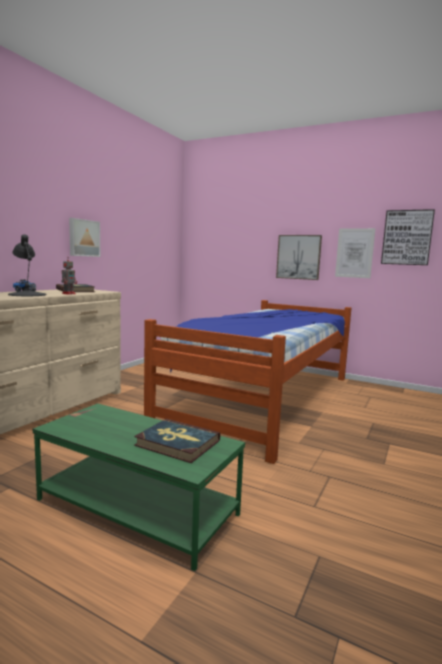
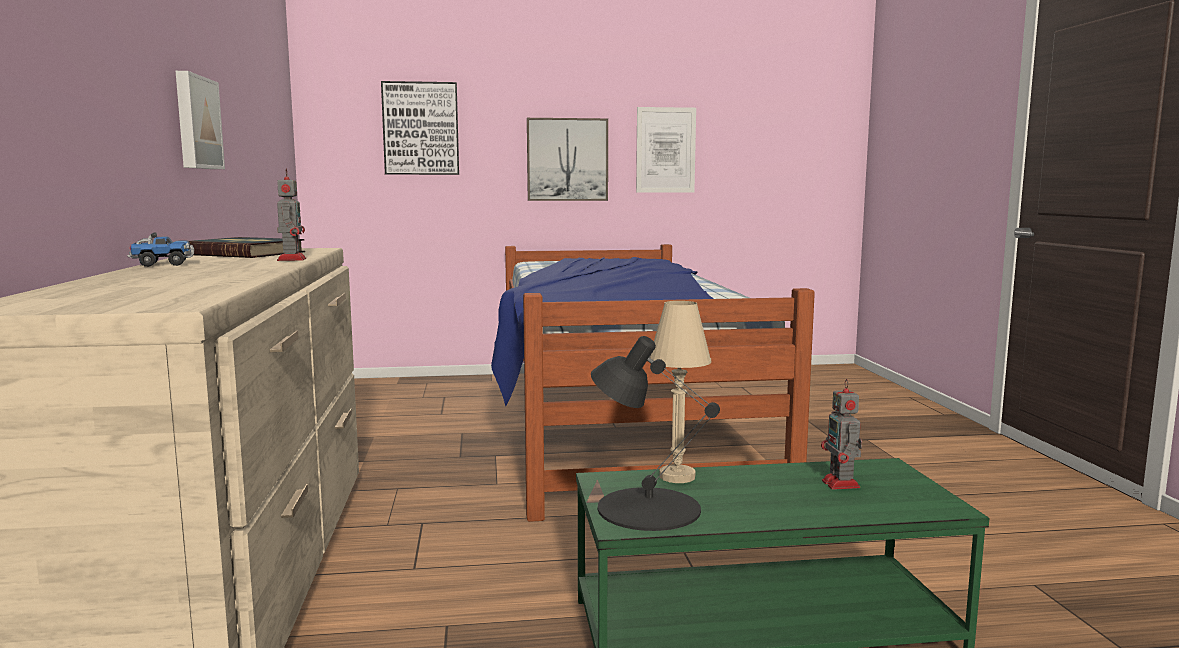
camera: 35 degrees left, 0 degrees up
black table lamp [8,234,46,296] -> black table lamp moved to [591,336,720,531]
book [134,419,220,463] -> toy robot [821,379,862,490]
picture [381,209,435,265] -> picture moved to [381,81,459,175]
none -> beige table lamp [649,301,711,483]

